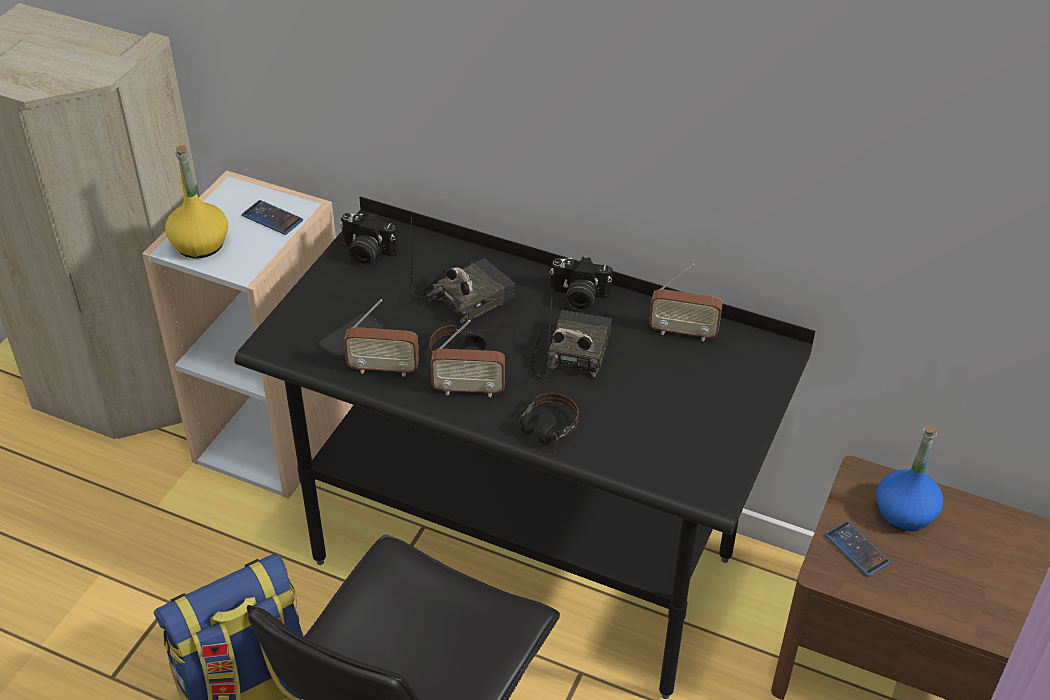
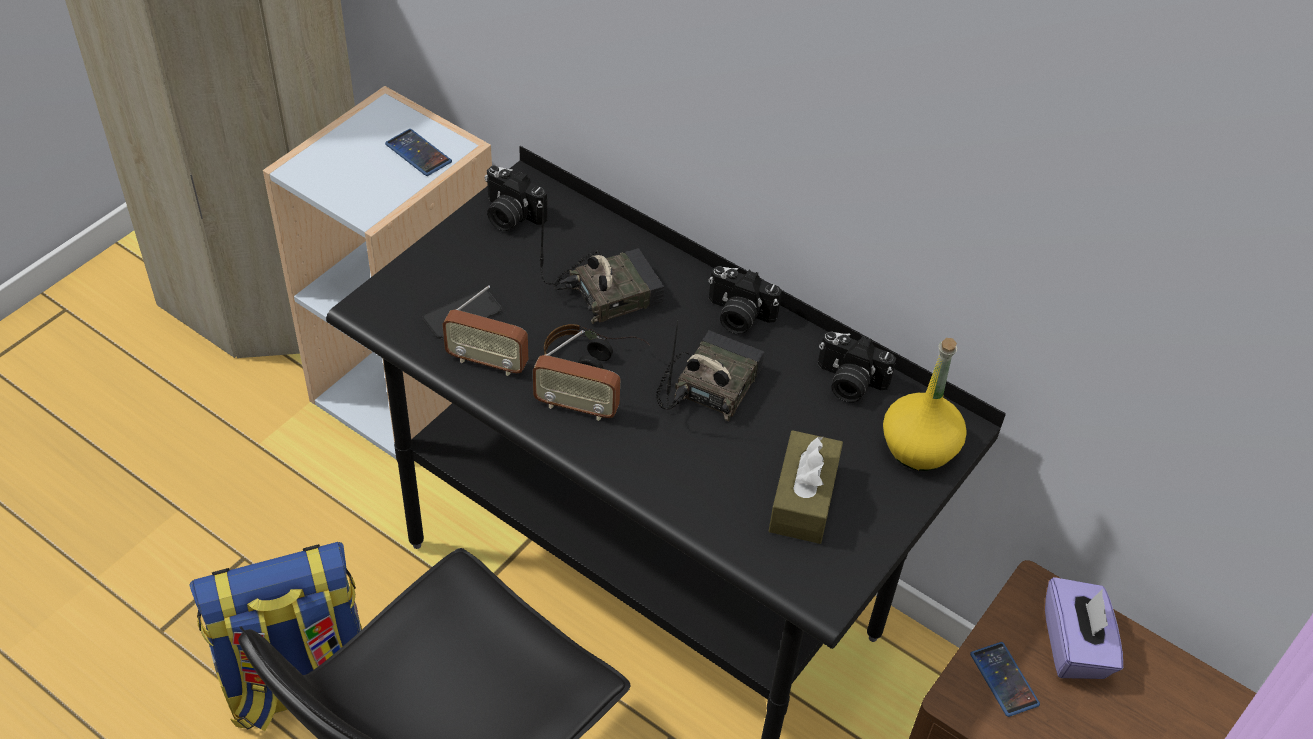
camera: 10 degrees right, 5 degrees up
yellow bottle [165,145,228,258] -> yellow bottle moved to [883,338,967,471]
headphones [520,393,579,455] -> none
radio [649,264,723,341] -> camera [818,332,896,402]
blue bottle [876,426,943,531] -> purple tissue box [1045,577,1123,679]
none -> brown tissue box [769,430,843,544]

